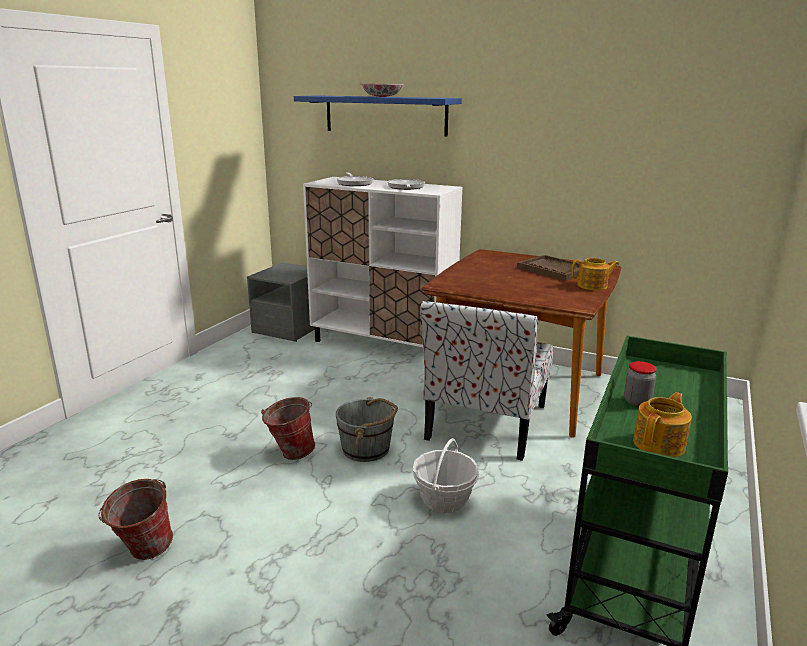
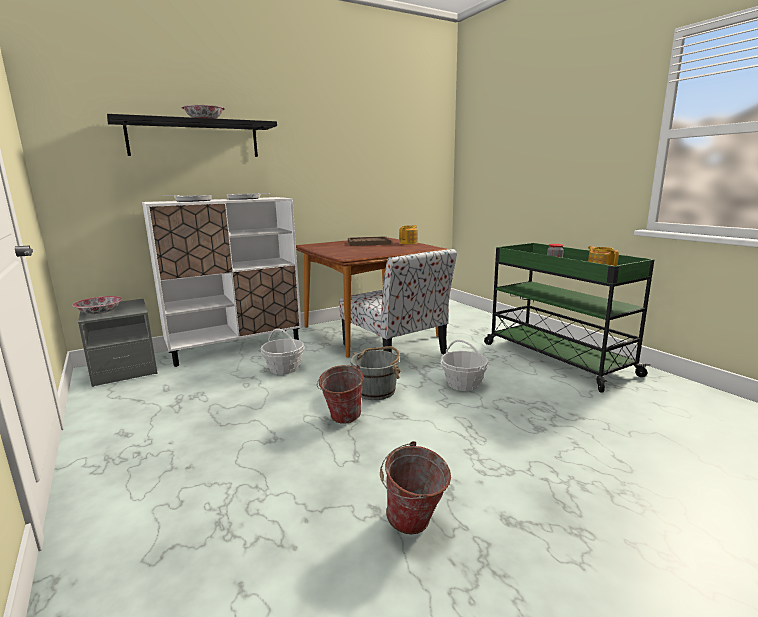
camera: 55 degrees left, 5 degrees down
blue shelf [294,95,462,136] -> black shelf [107,114,277,157]
none -> bowl [72,296,122,314]
none -> basket [261,328,305,374]

